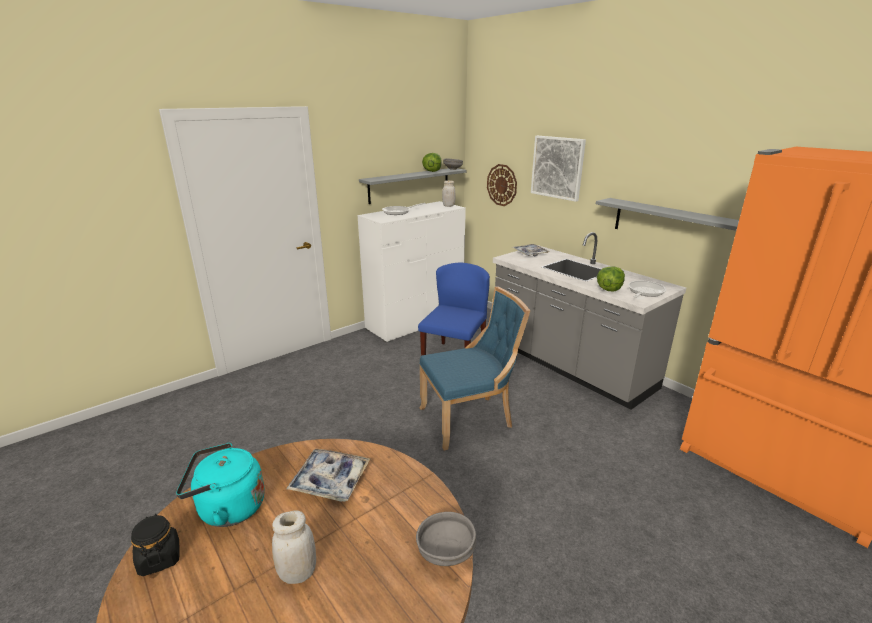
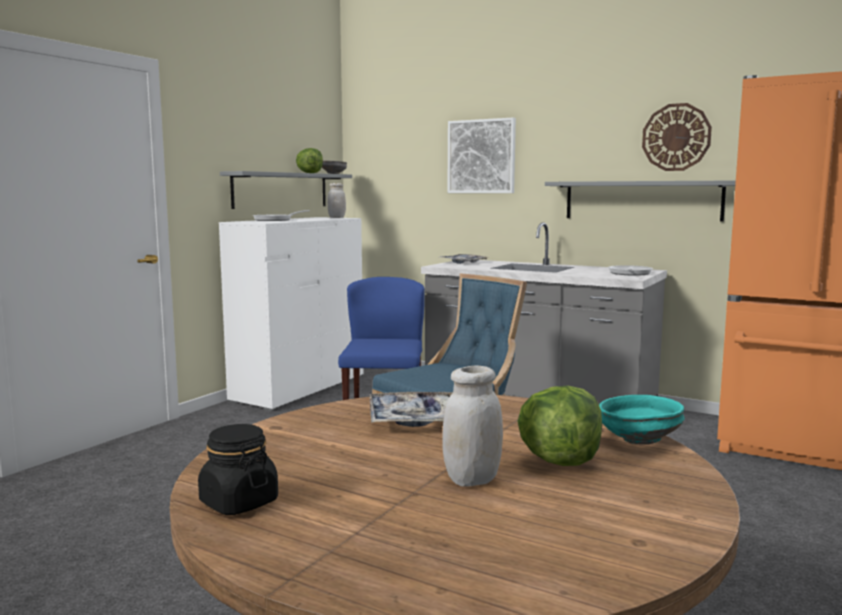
camera: 20 degrees left, 15 degrees down
turquoise kettle [176,443,265,527] -> none
grey bowl [416,512,476,566] -> turquoise bowl [599,395,685,445]
wall clock [487,164,517,206] -> wall clock moved to [642,103,712,171]
lettuce [597,266,625,292] -> lettuce moved to [518,386,602,466]

